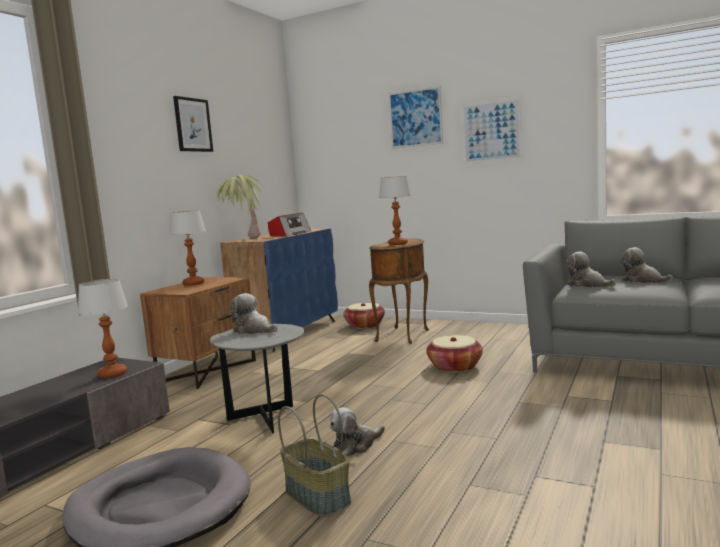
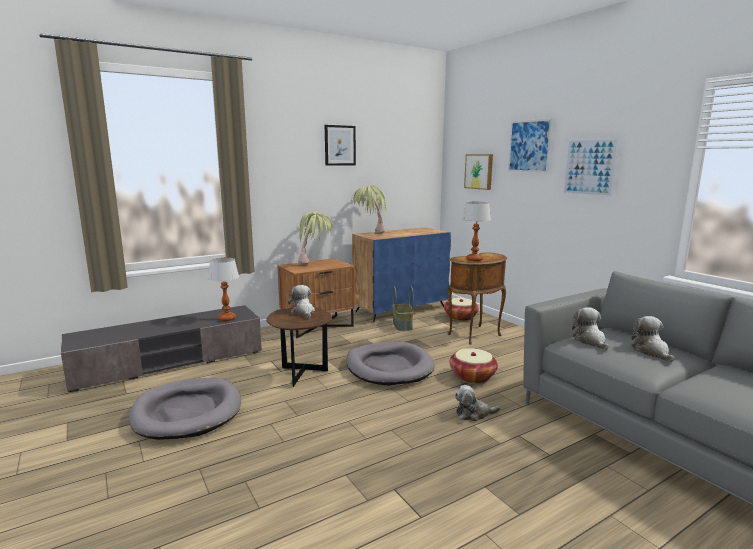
camera: 30 degrees right, 5 degrees up
table lamp [169,210,206,286] -> potted plant [297,212,335,265]
grey side table [210,324,305,434] -> brown side table [266,307,332,387]
radio [268,213,311,236] -> none
basket [278,394,351,517] -> basket moved to [392,286,414,331]
plush toy [330,407,385,457] -> plush toy moved to [455,385,500,421]
none -> grey dog bed [346,342,435,386]
none -> picture [464,154,493,190]

